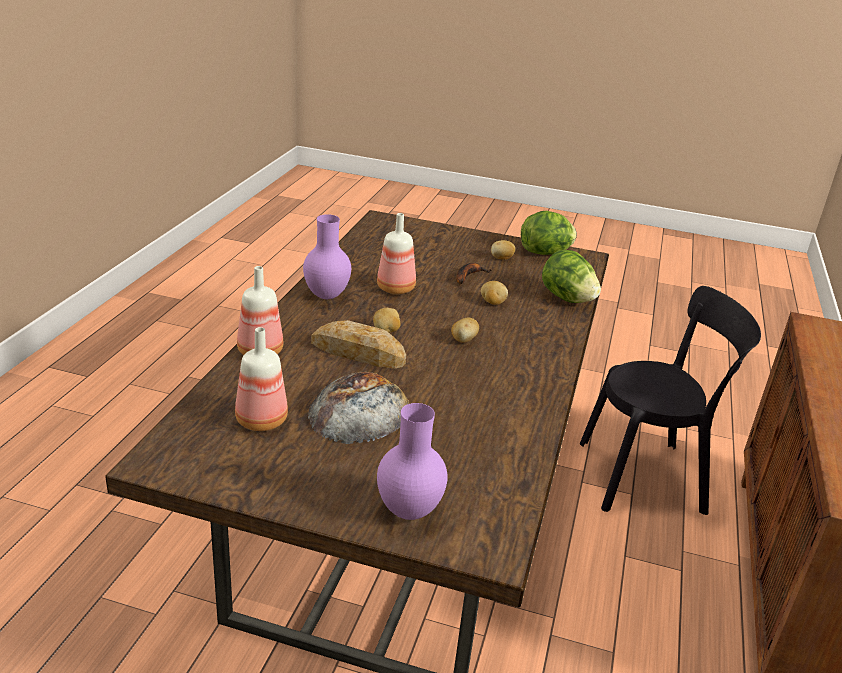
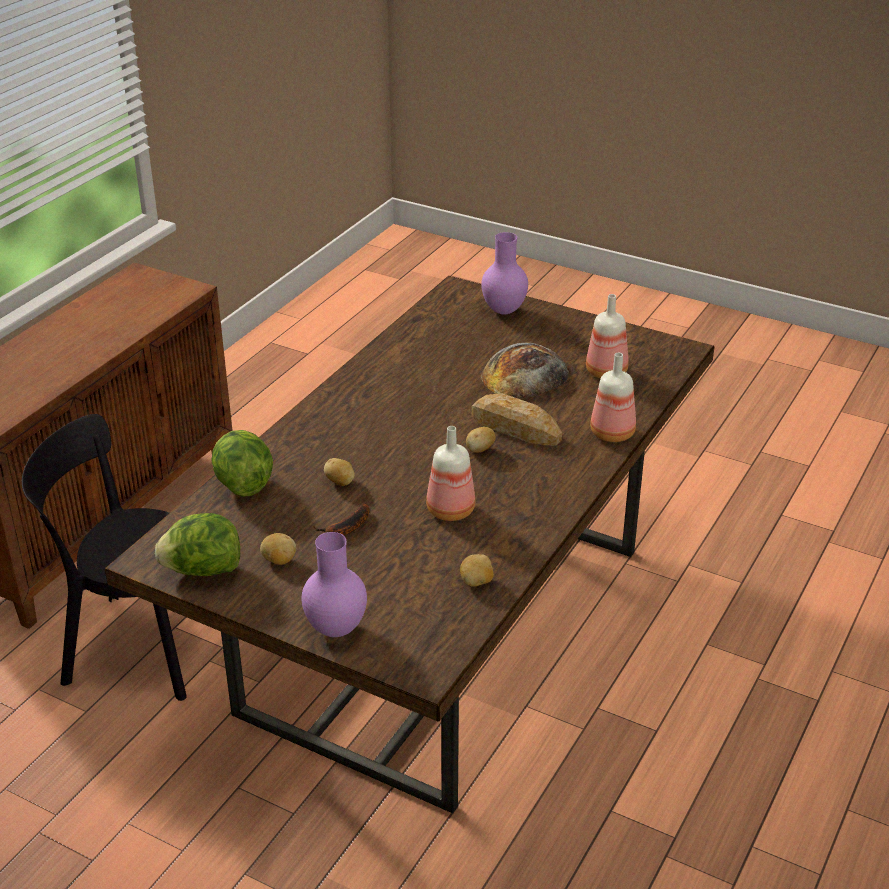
camera: 165 degrees left, 5 degrees up
purple vase [303,214,351,299] -> purple vase moved to [301,532,367,637]
potato [451,318,479,342] -> potato moved to [460,554,494,587]

